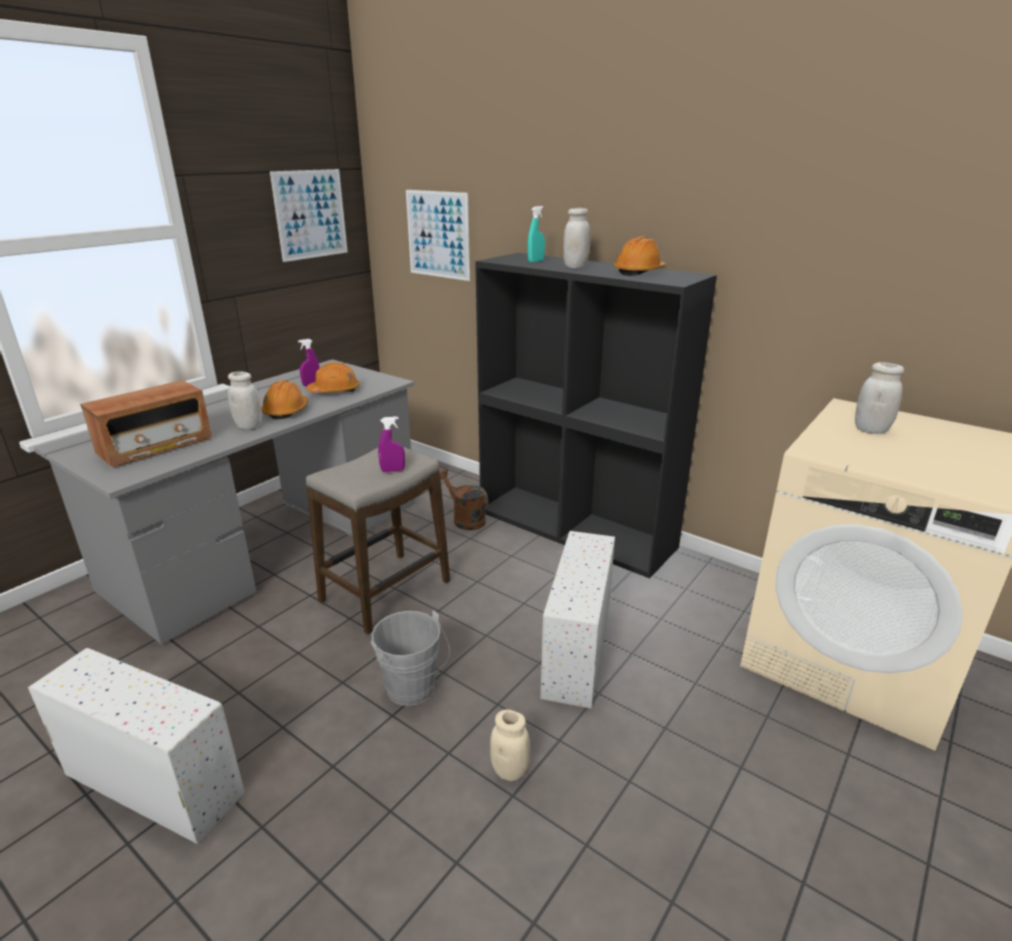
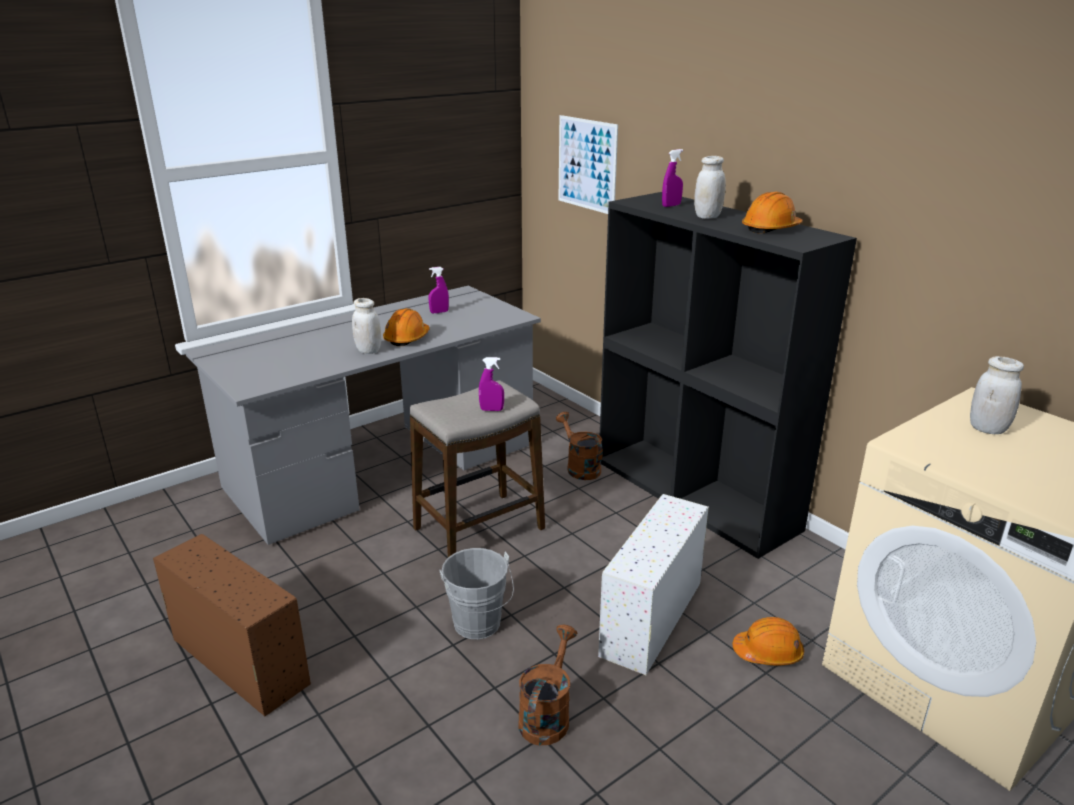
camera: 15 degrees right, 0 degrees up
white storage box [28,648,245,845] -> brown storage box [153,534,311,717]
radio [80,380,212,468] -> none
picture [270,169,348,262] -> none
orange hard hat [306,362,360,392] -> orange hard hat moved to [732,617,804,666]
beige jar [490,709,530,781] -> brown watering can [518,624,577,745]
turquoise spray bottle [528,206,545,262] -> purple spray bottle [662,149,683,207]

